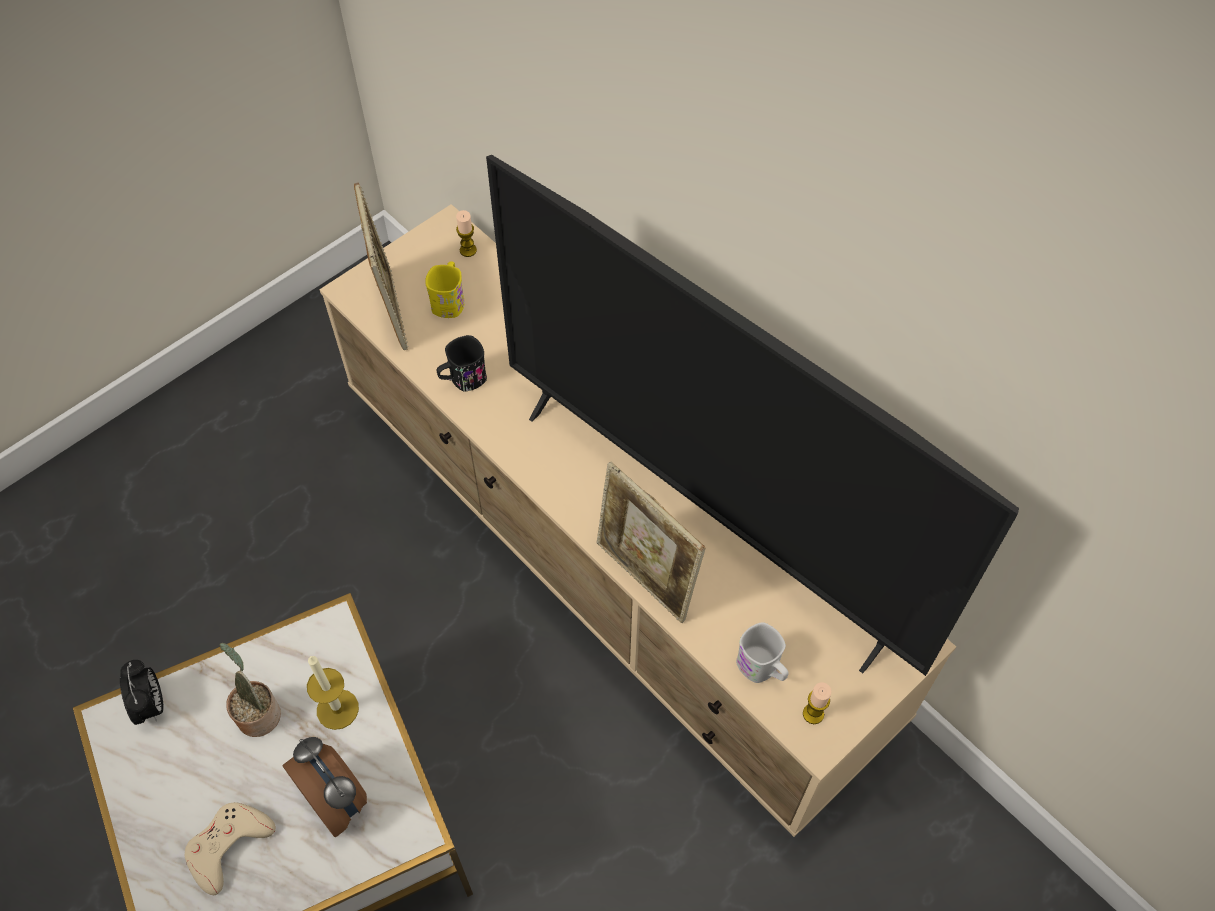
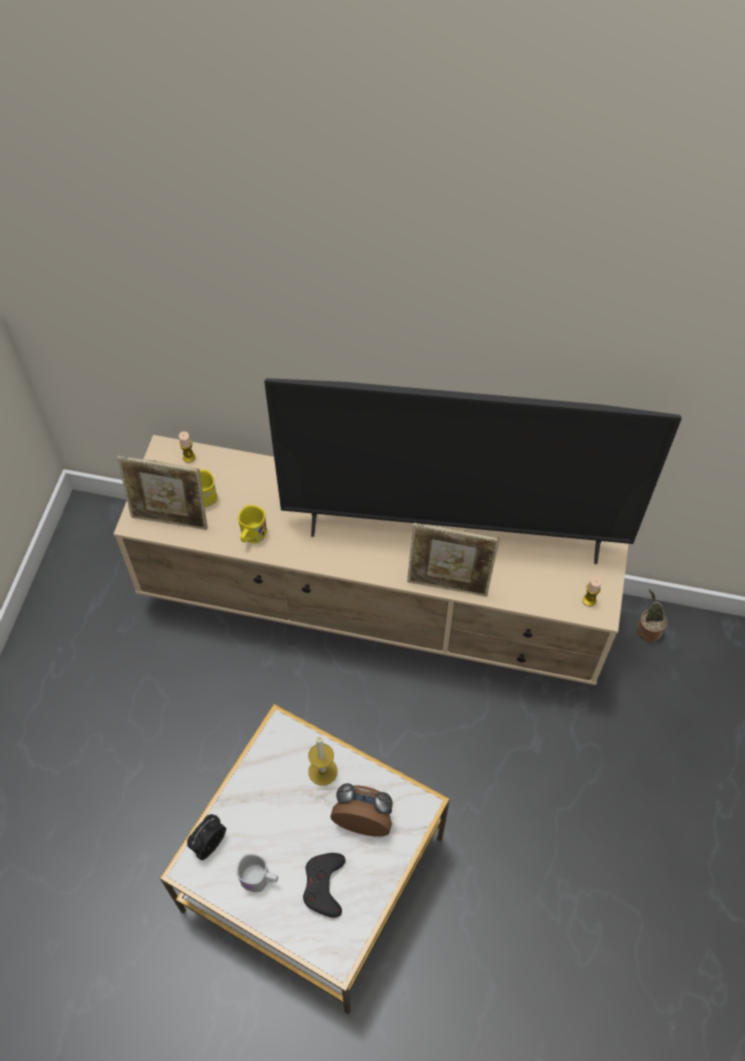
camera: 35 degrees left, 0 degrees up
alarm clock [120,660,164,725] -> alarm clock turned 90 degrees counterclockwise [187,814,226,860]
beige game controller [185,802,276,895] -> black game controller [303,853,345,918]
potted plant [219,643,281,737] -> potted plant moved to [637,589,667,642]
picture frame [354,182,408,350] -> picture frame turned 150 degrees clockwise [117,456,208,530]
black mug [437,335,487,391] -> yellow mug [238,505,267,543]
white mug [736,622,789,683] -> white mug moved to [236,853,278,892]

